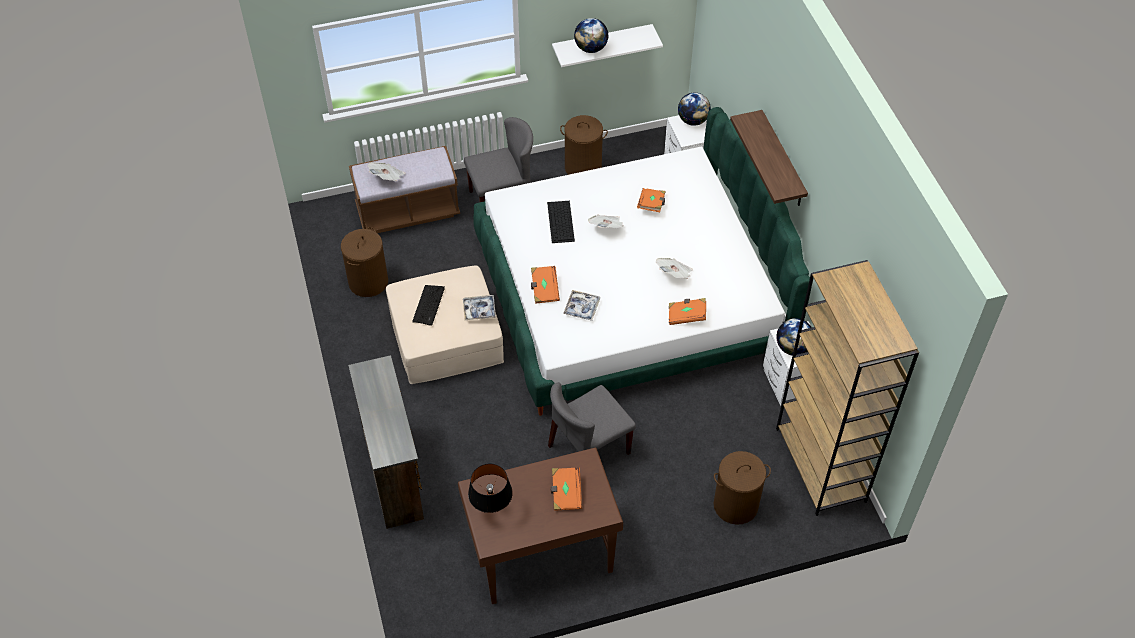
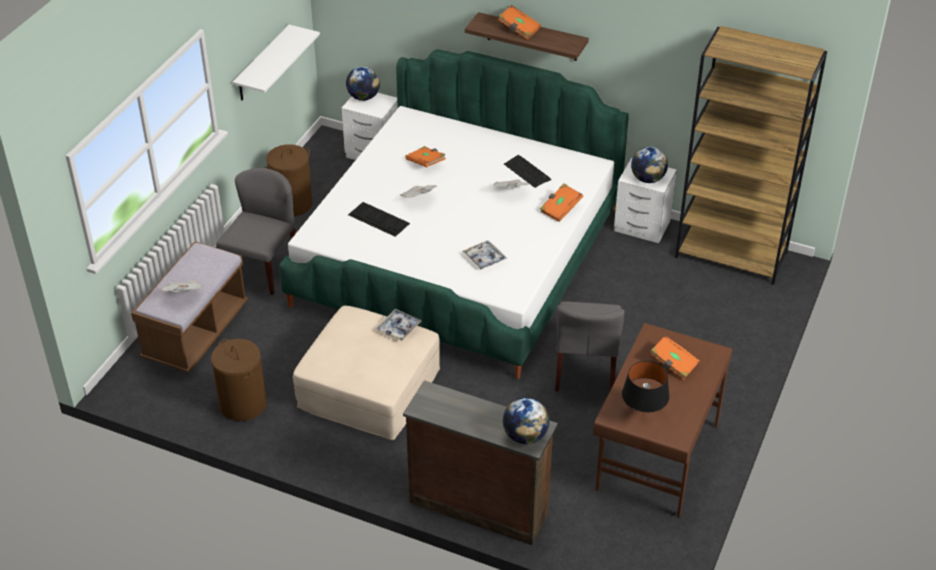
camera: 50 degrees left, 10 degrees down
keyboard [412,285,445,326] -> keyboard moved to [504,155,551,188]
orange book [531,266,560,304] -> orange book moved to [498,5,541,40]
globe [574,18,608,53] -> globe moved to [503,397,550,444]
brown laundry basket [713,451,771,525] -> none

